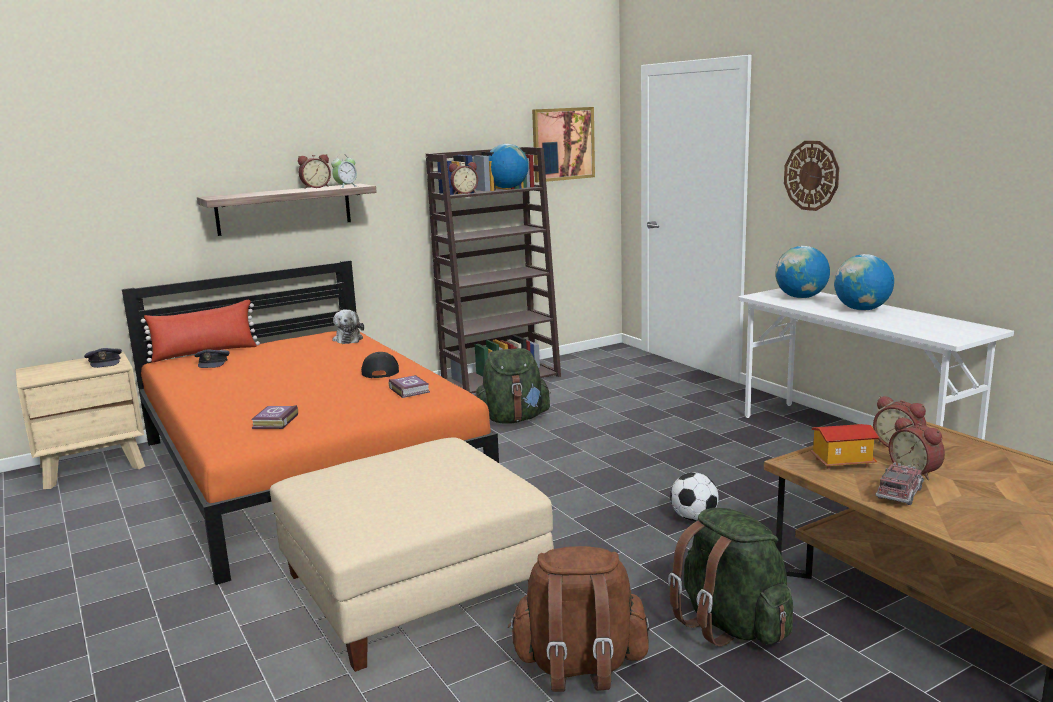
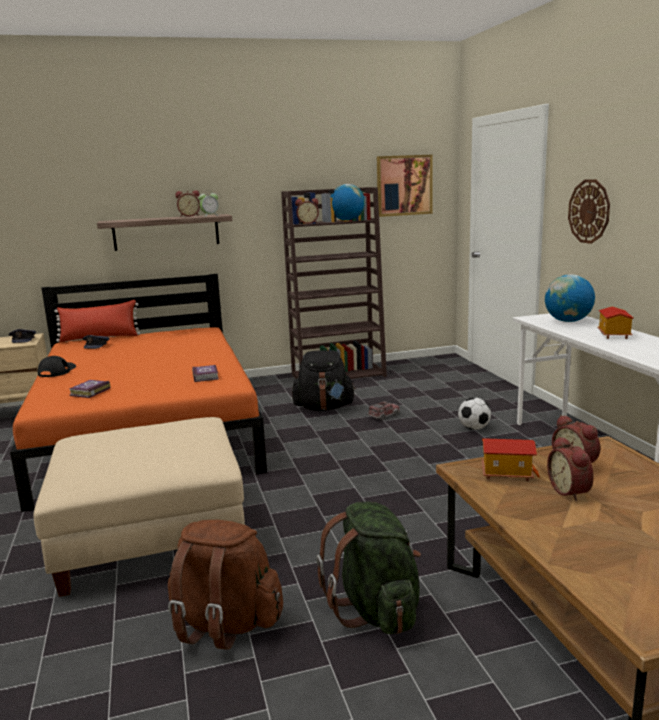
camera: 15 degrees right, 0 degrees up
plush toy [332,310,364,344] -> none
black cap [361,352,399,378] -> black cap moved to [38,356,76,377]
green backpack [475,348,551,424] -> black backpack [292,350,356,411]
football [670,473,719,521] -> football moved to [458,398,491,430]
globe [834,254,894,311] -> toy house [597,306,634,339]
toy truck [875,462,924,505] -> toy truck moved to [367,401,400,420]

